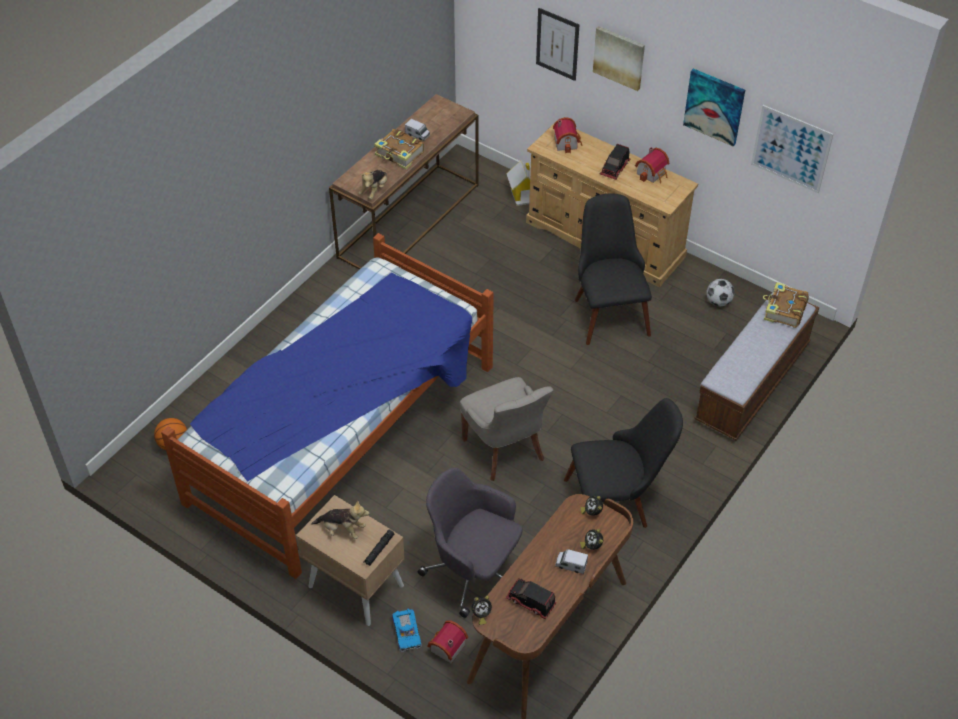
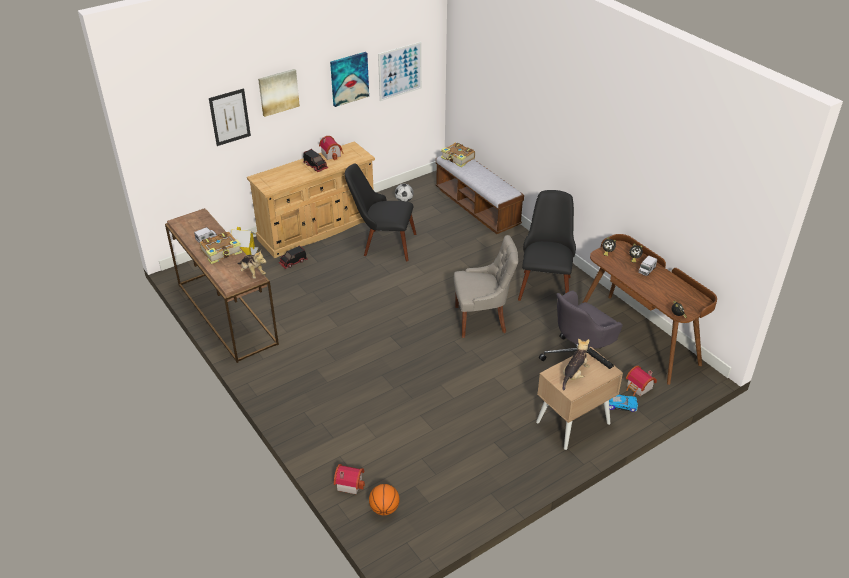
camera: 70 degrees left, 10 degrees down
bed [161,233,494,579] -> none
toy truck [506,579,556,619] -> toy truck moved to [279,245,307,269]
toy house [553,117,583,153] -> toy house moved to [334,464,365,494]

